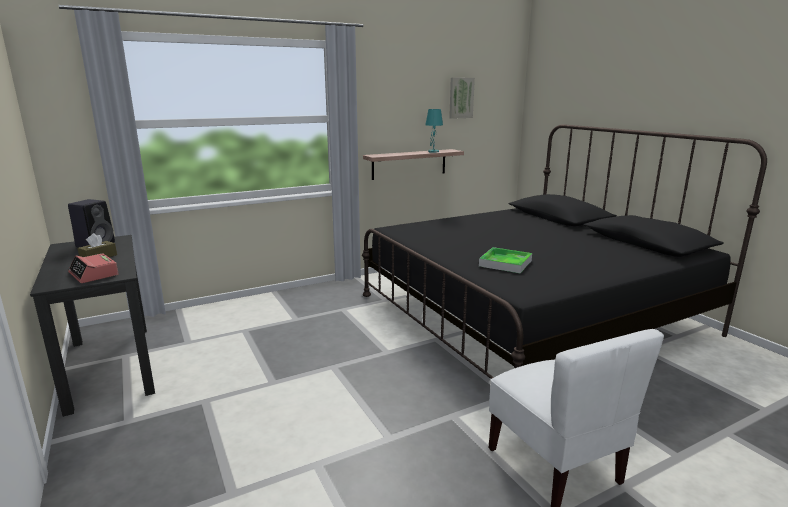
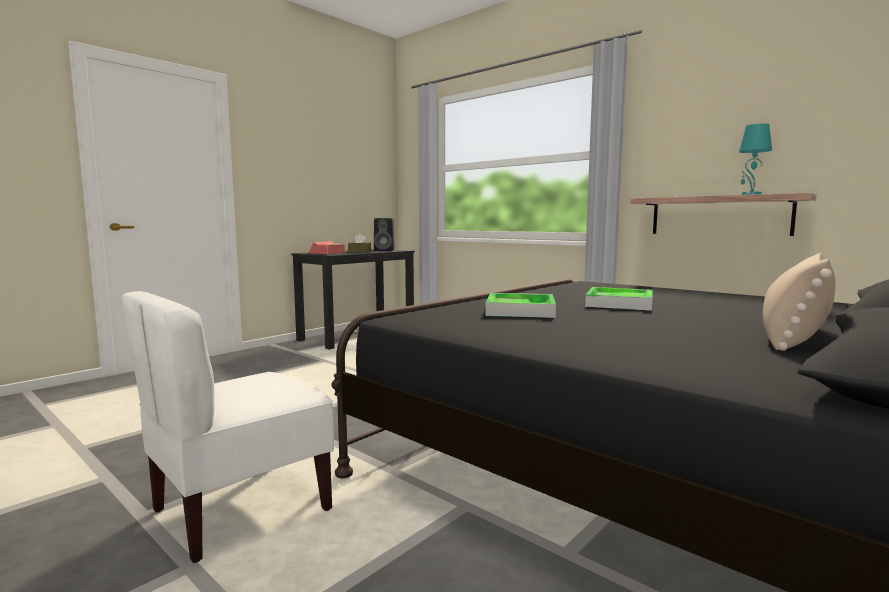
camera: 70 degrees right, 10 degrees down
picture [449,77,475,119] -> none
none -> tray [585,287,653,311]
none -> beige pillow [763,253,836,351]

